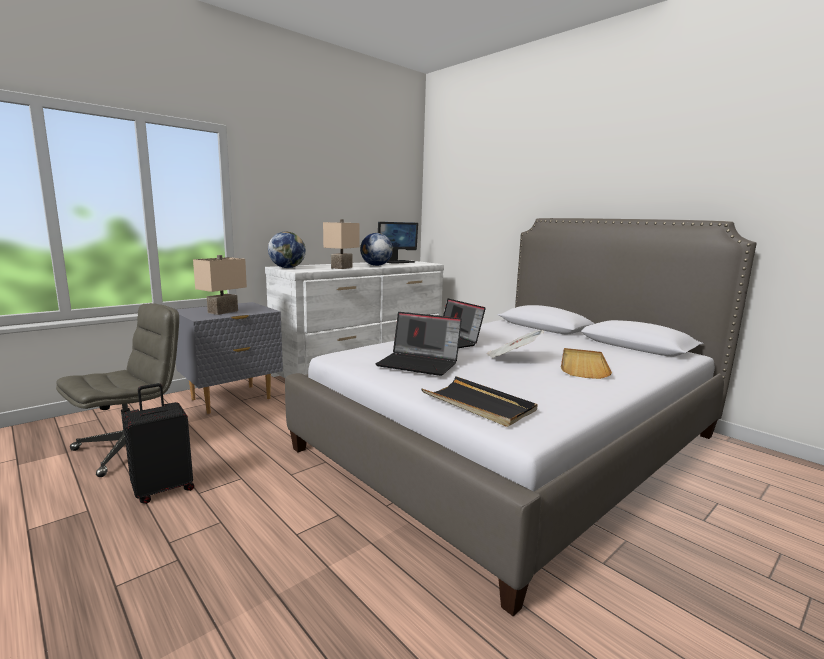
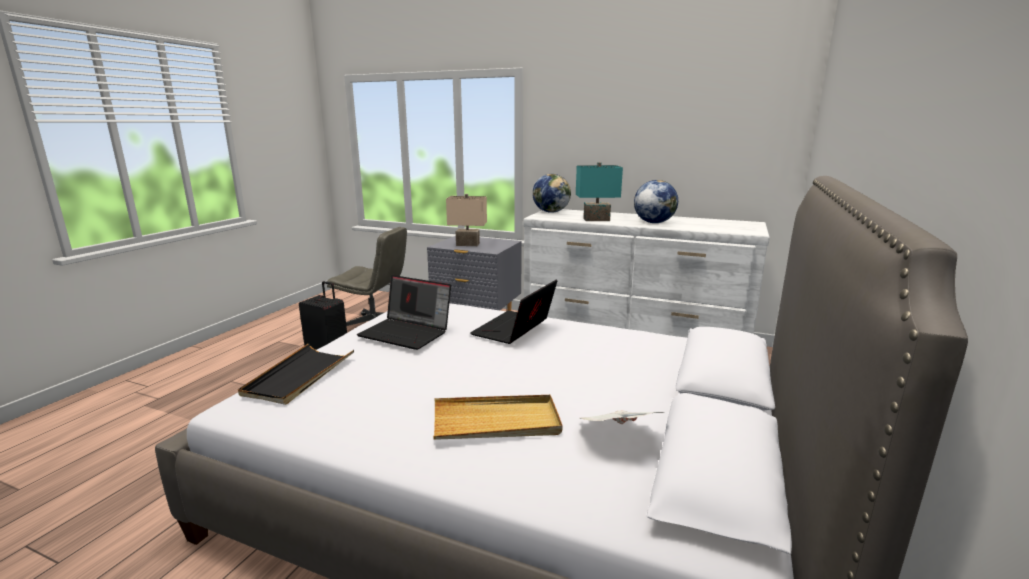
camera: 65 degrees right, 5 degrees up
beige table lamp [323,219,359,269] -> turquoise table lamp [576,162,623,221]
laptop [376,312,462,376] -> laptop turned 60 degrees counterclockwise [357,275,451,350]
monitor [378,222,418,264] -> none
newspaper [487,330,544,358] -> newspaper moved to [581,410,666,424]

